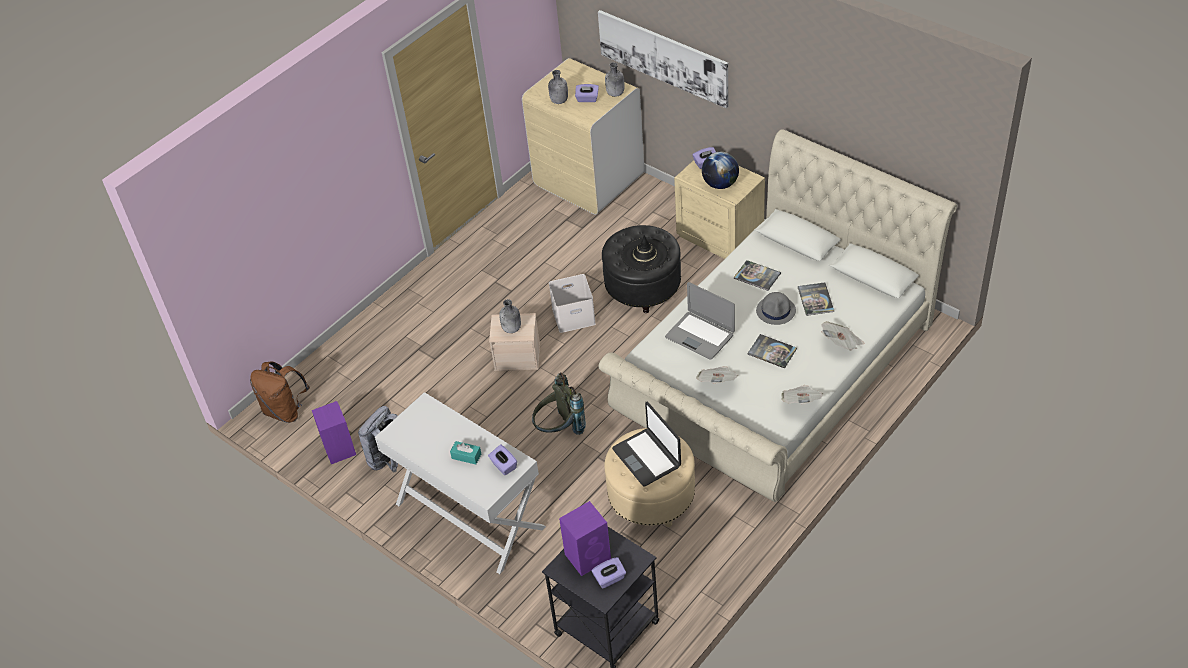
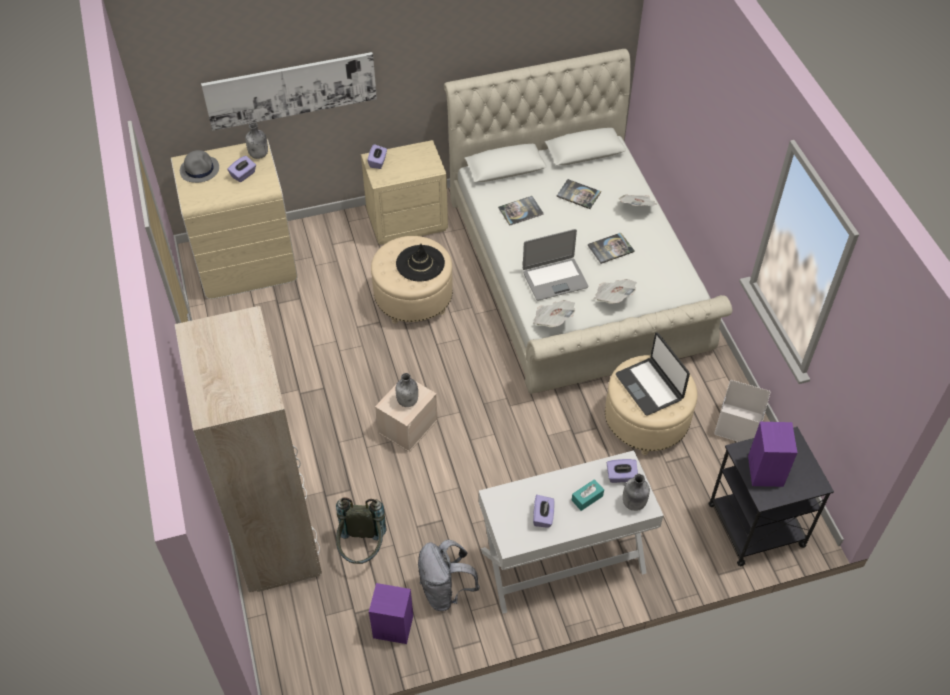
camera: 60 degrees left, 5 degrees up
brown backpack [250,361,310,423] -> none
grey backpack [532,372,586,435] -> grey backpack moved to [336,497,387,564]
grey bottle [548,70,568,104] -> grey bottle moved to [623,474,650,511]
white storage box [549,274,596,333] -> white storage box moved to [714,380,770,442]
purple tissue box [592,557,626,588] -> purple tissue box moved to [533,495,555,528]
black ottoman [602,225,681,313] -> beige ottoman [371,236,453,324]
laptop [612,402,681,486] -> laptop turned 60 degrees clockwise [616,332,690,416]
globe [702,152,739,189] -> none
grey hat [756,292,796,325] -> grey hat moved to [180,150,219,183]
newspaper [781,385,823,404] -> newspaper moved to [533,300,575,327]
none -> beige wardrobe [175,306,322,592]

